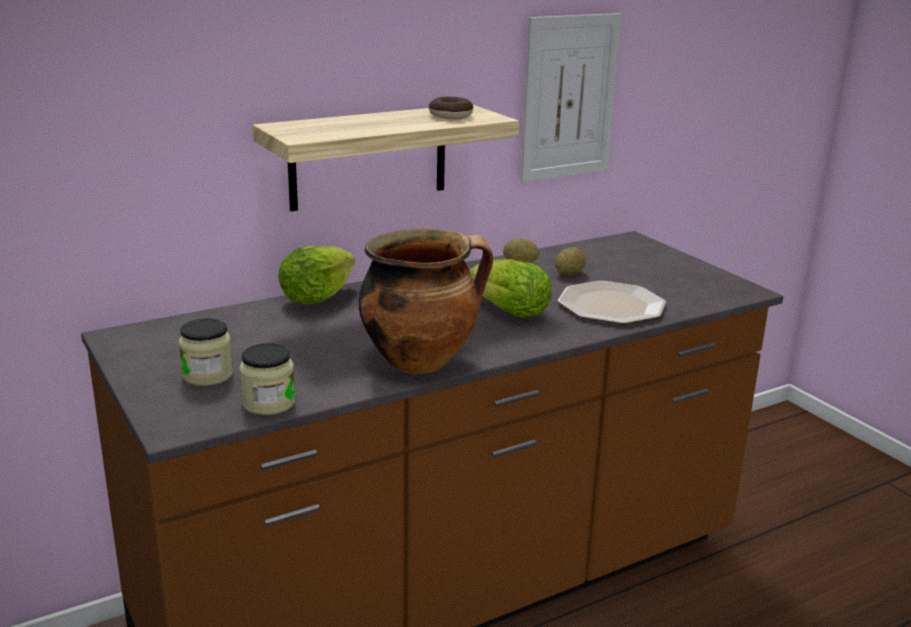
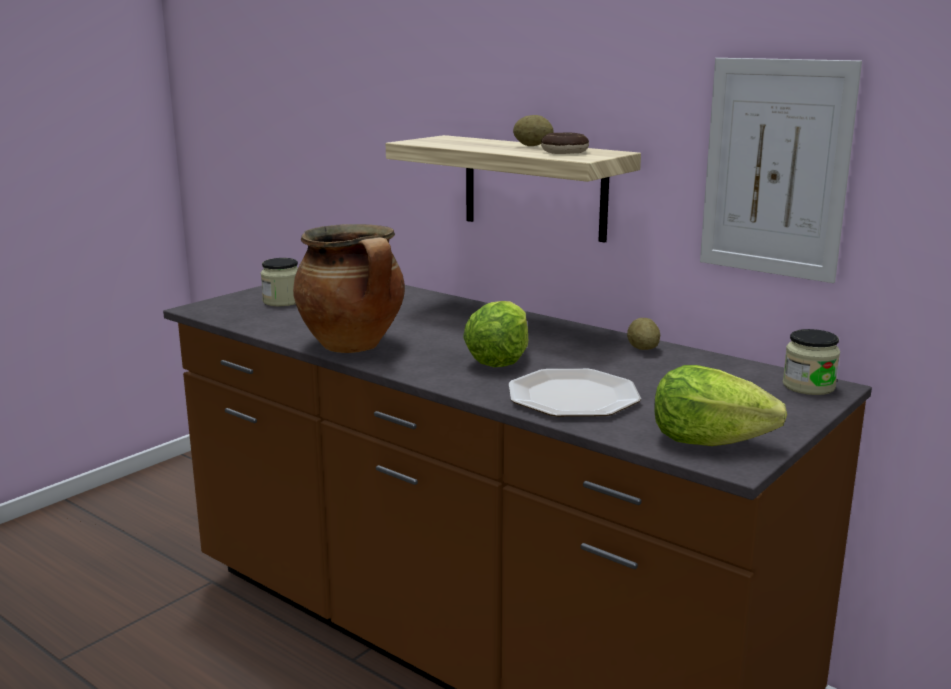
camera: 70 degrees right, 5 degrees down
jar [239,343,295,415] -> jar moved to [783,329,840,395]
lettuce [278,246,355,305] -> lettuce moved to [654,365,787,446]
potato [555,247,586,276] -> potato moved to [513,115,554,146]

